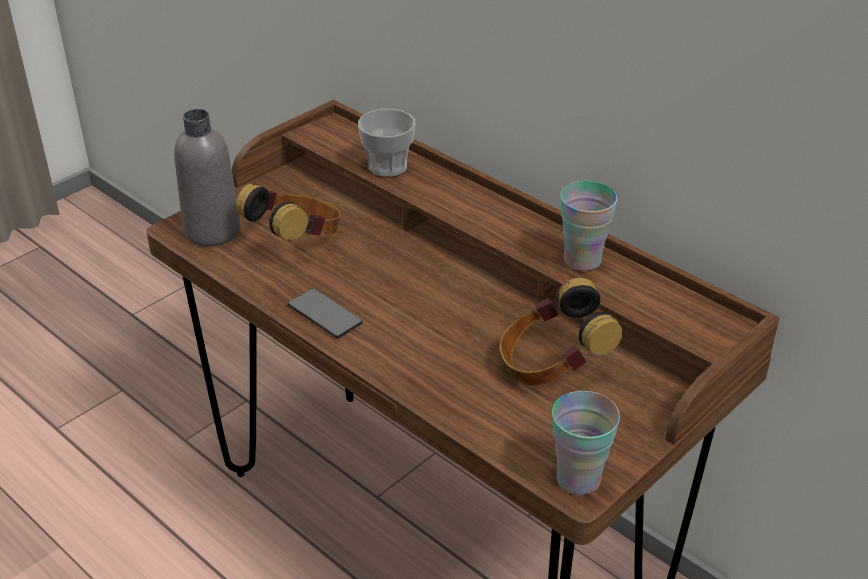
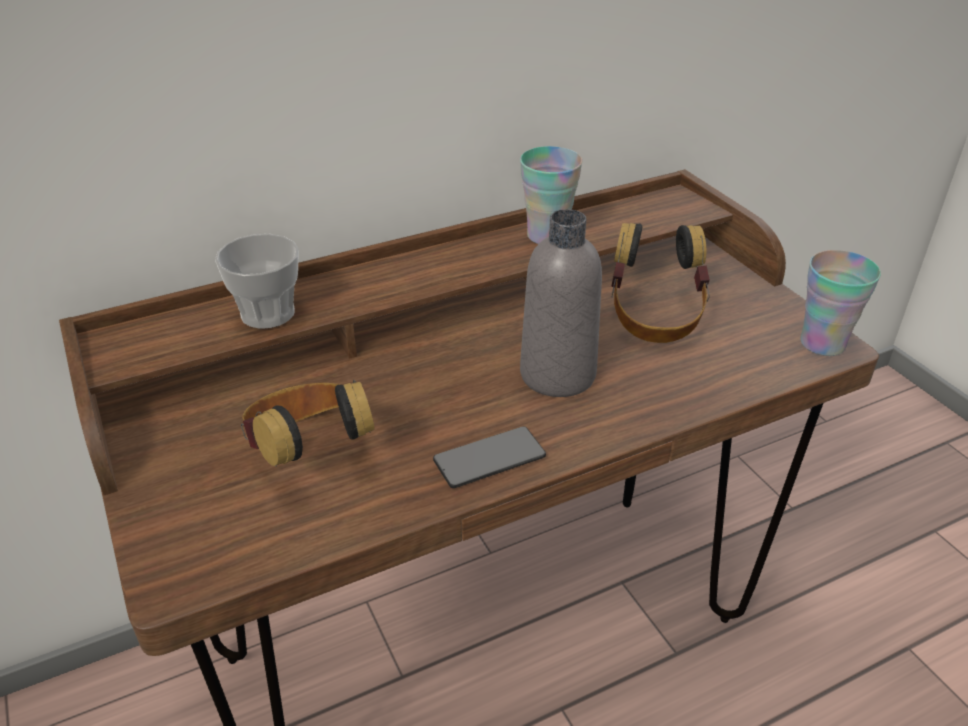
camera: 70 degrees left, 0 degrees up
grey bottle [174,109,241,246] -> grey bottle moved to [520,209,602,397]

